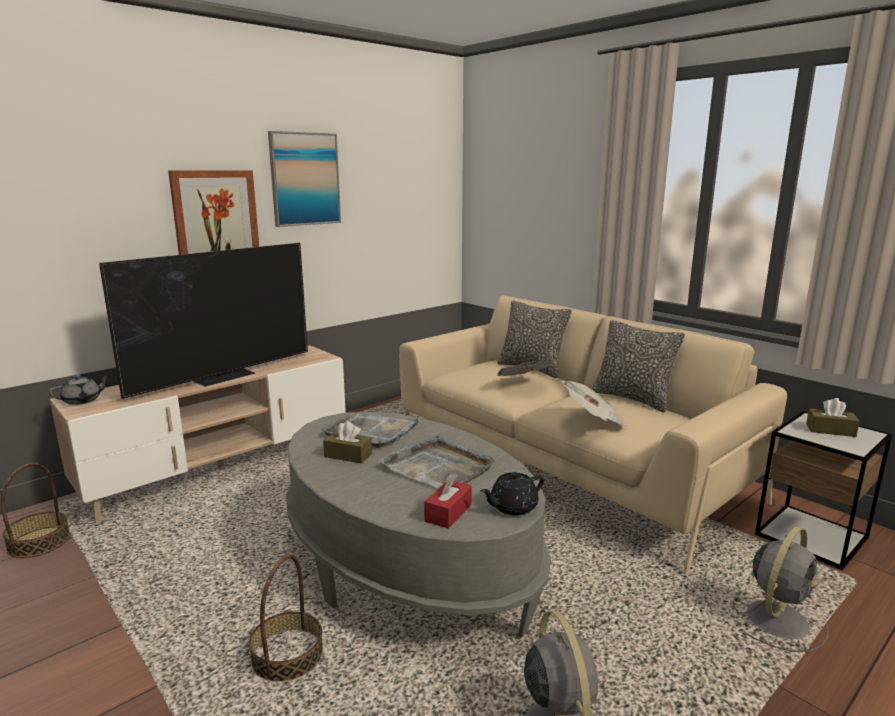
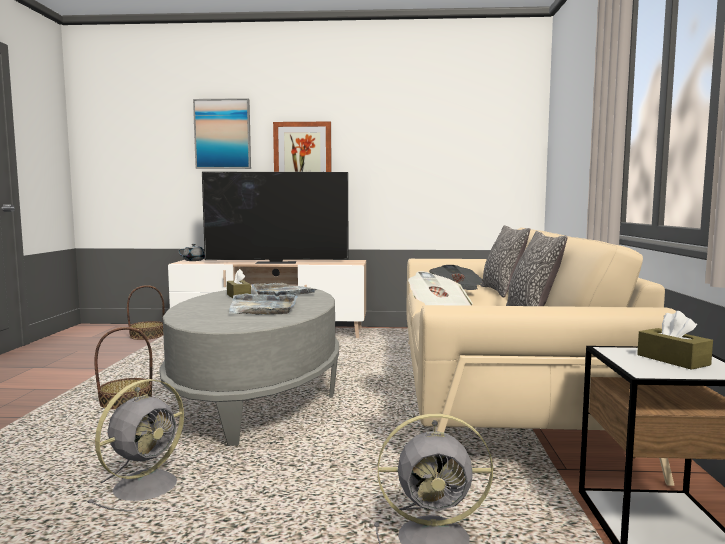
camera: 45 degrees right, 10 degrees down
picture [268,131,341,227] -> picture moved to [193,98,251,169]
red tissue box [424,473,472,529] -> none
black teapot [480,472,544,515] -> none

